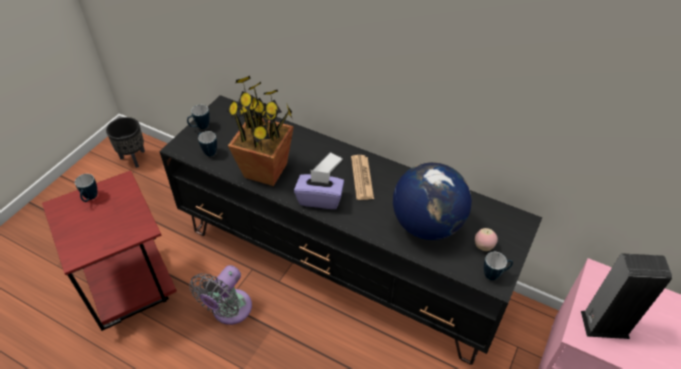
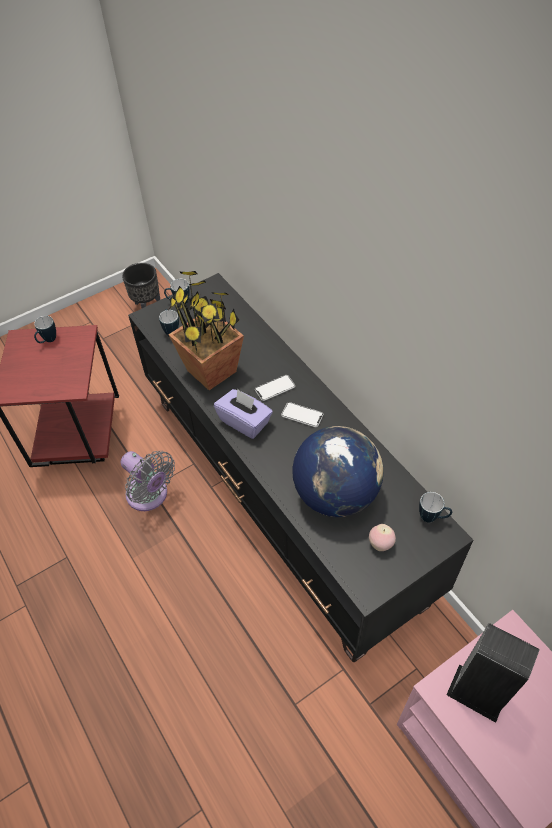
camera: 30 degrees right, 5 degrees up
grey fan [189,265,252,325] -> grey fan turned 105 degrees counterclockwise [121,451,175,511]
newspaper [351,155,374,200] -> phone [281,402,323,427]
mug [484,252,513,280] -> mug moved to [419,492,452,523]

